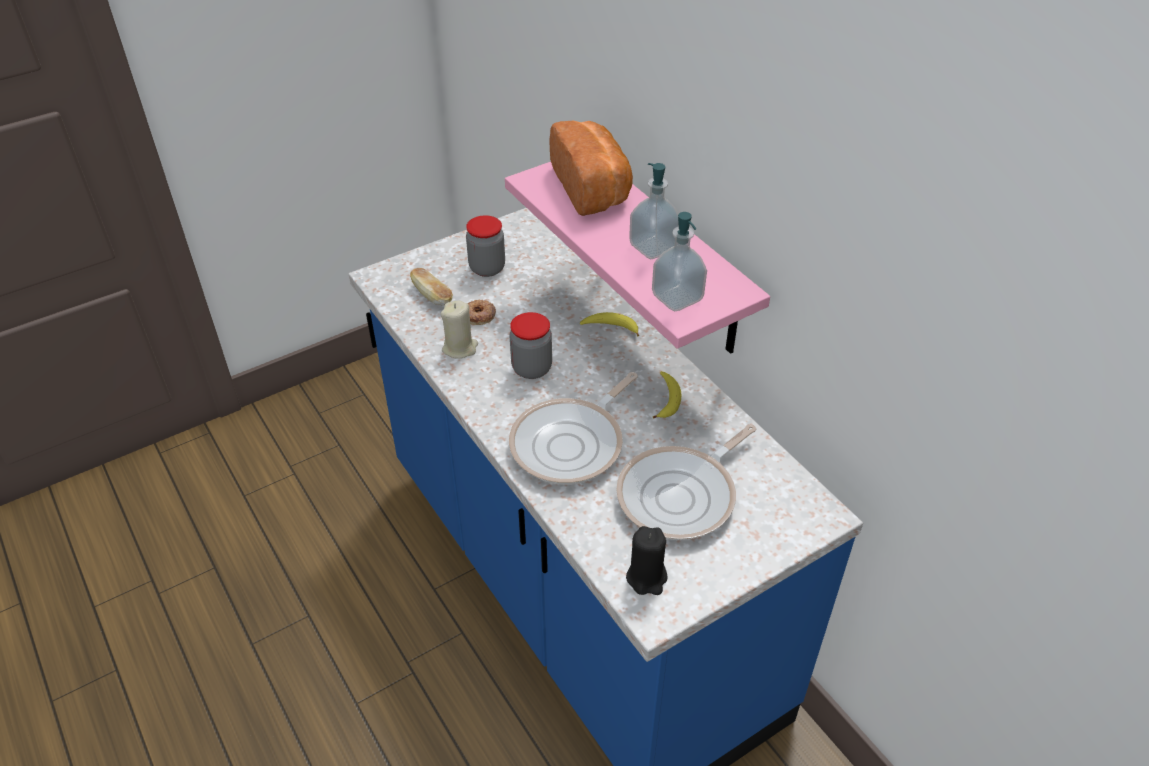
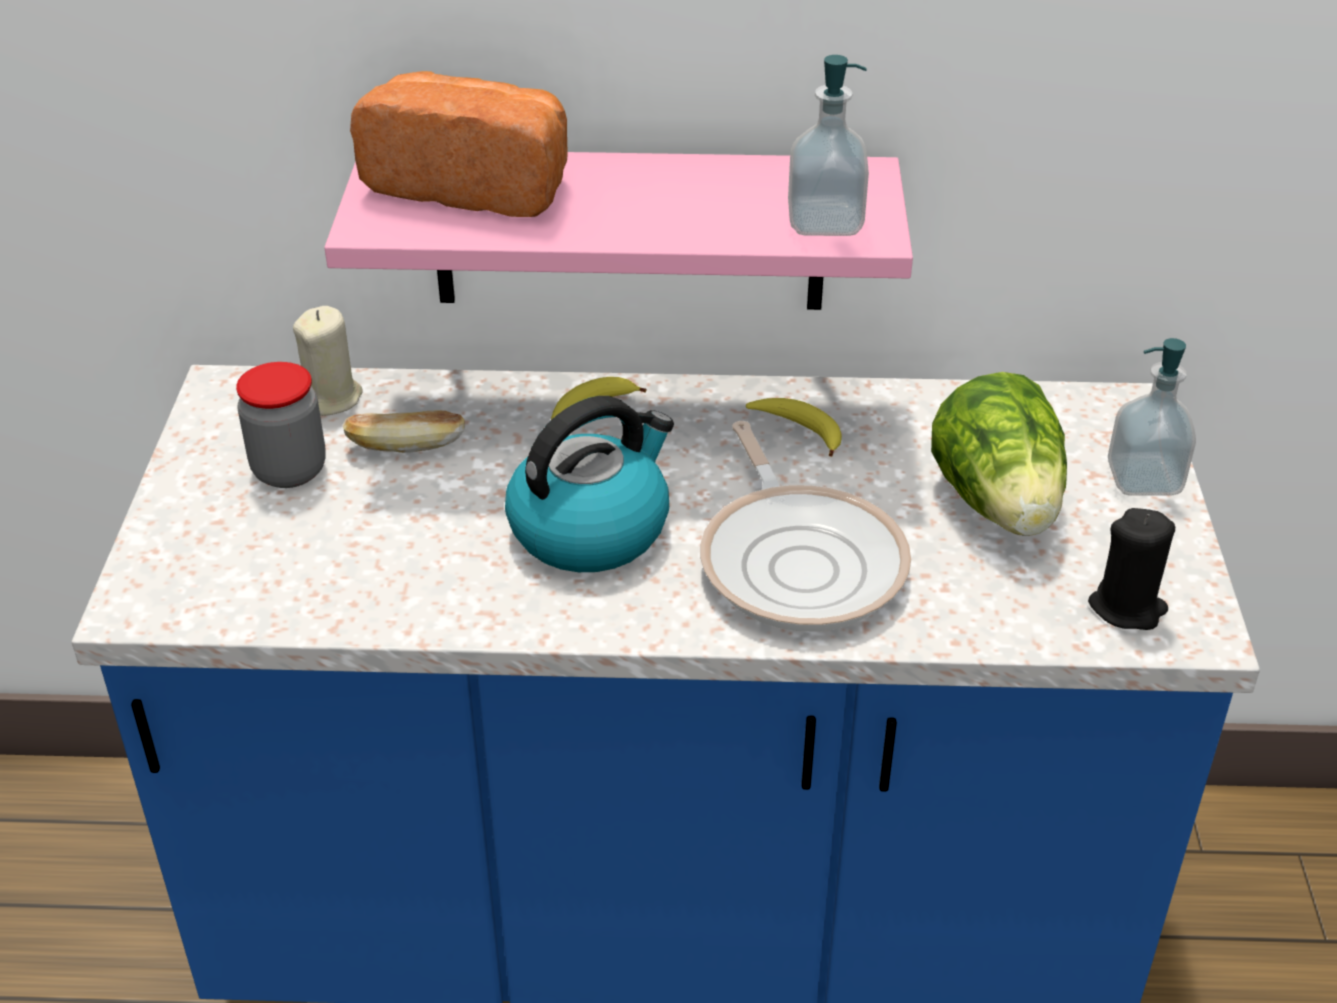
camera: 55 degrees left, 5 degrees down
bread [410,268,453,306] -> bread moved to [342,411,465,453]
beige candle [441,301,478,359] -> beige candle moved to [293,306,363,416]
donut [468,300,496,325] -> none
jar [510,312,552,379] -> kettle [505,396,674,572]
frying pan [616,424,756,540] -> lettuce [931,372,1067,536]
soap dispenser [629,163,679,259] -> soap dispenser moved to [1108,338,1196,496]

